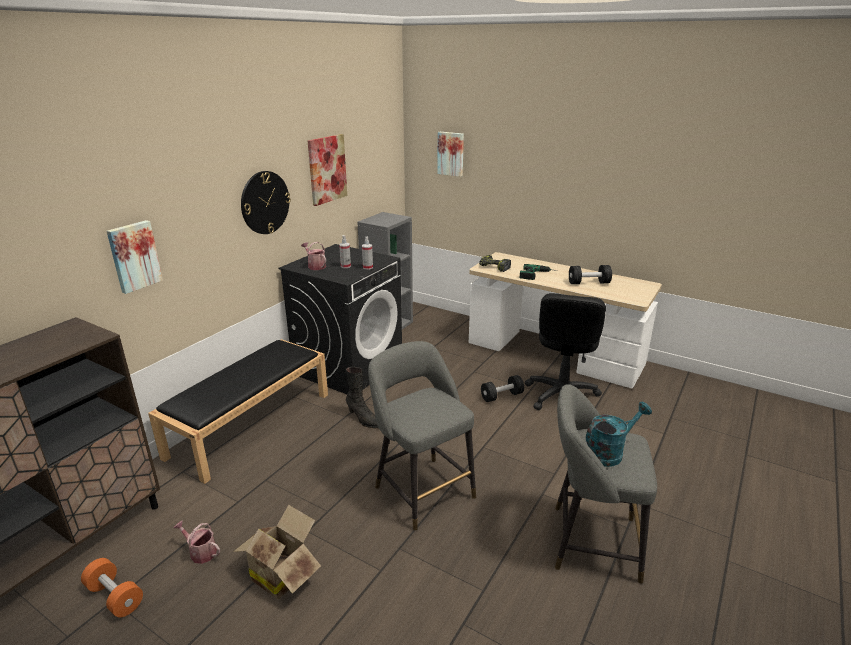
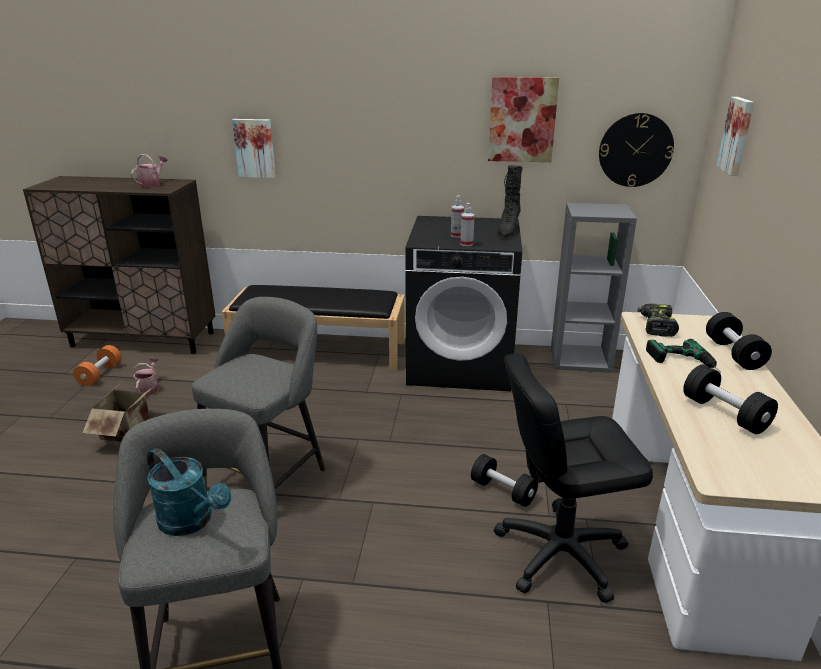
camera: 65 degrees right, 0 degrees up
wall clock [241,171,291,234] -> wall clock moved to [599,113,674,187]
watering can [301,242,326,270] -> watering can moved to [131,154,168,187]
black boot [346,367,378,428] -> black boot moved to [497,165,523,238]
none -> black dumbbell [706,312,772,370]

